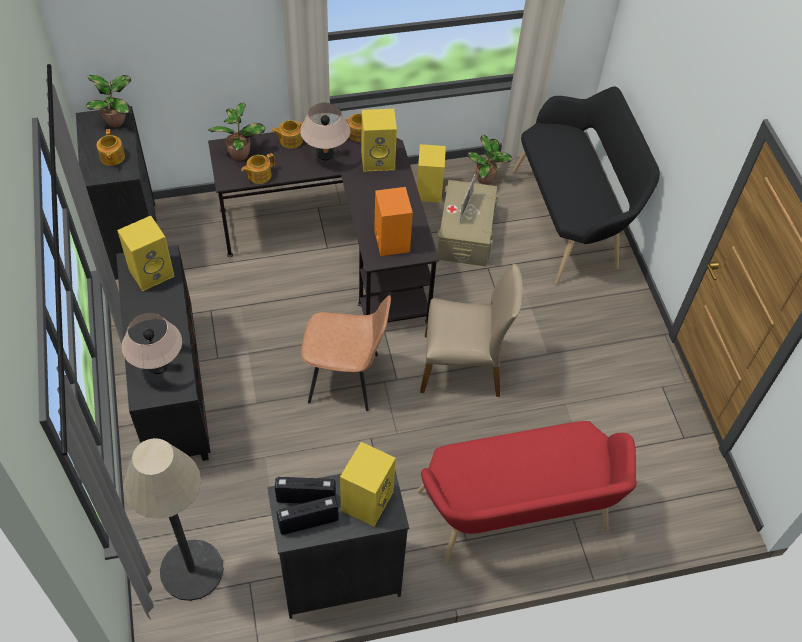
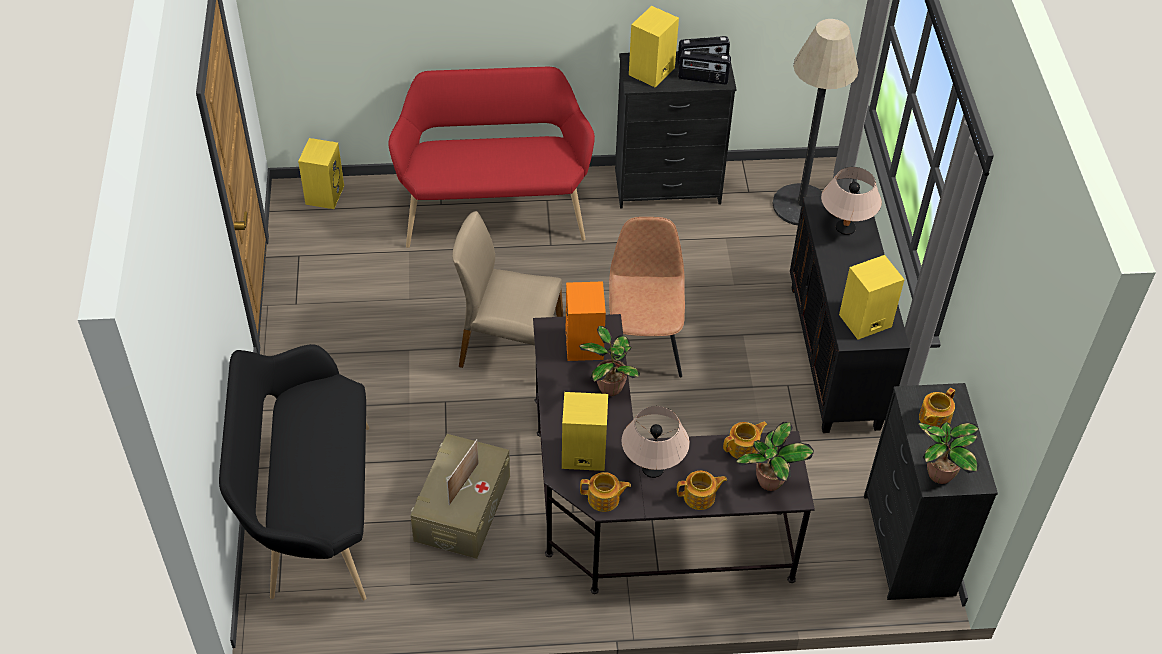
camera: 170 degrees left, 5 degrees down
teapot [97,129,125,166] -> teapot turned 135 degrees counterclockwise [919,388,955,428]
brown chair [301,295,391,411] -> brown chair turned 75 degrees clockwise [609,217,685,377]
yellow speaker [417,144,446,203] -> yellow speaker moved to [298,138,344,209]
potted plant [468,135,512,185] -> potted plant moved to [579,326,640,396]

